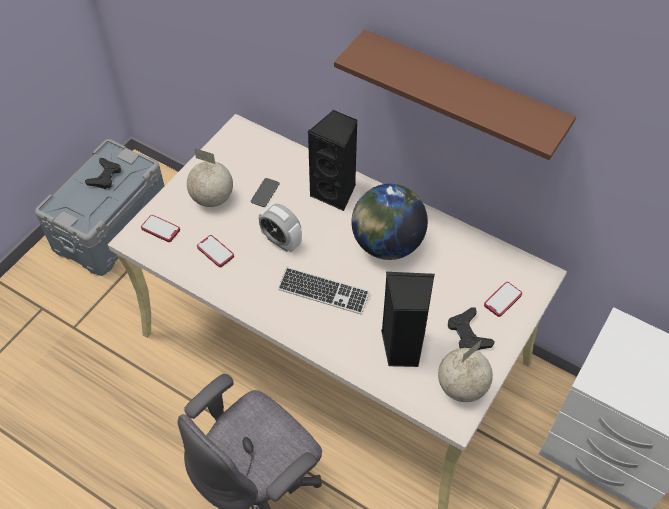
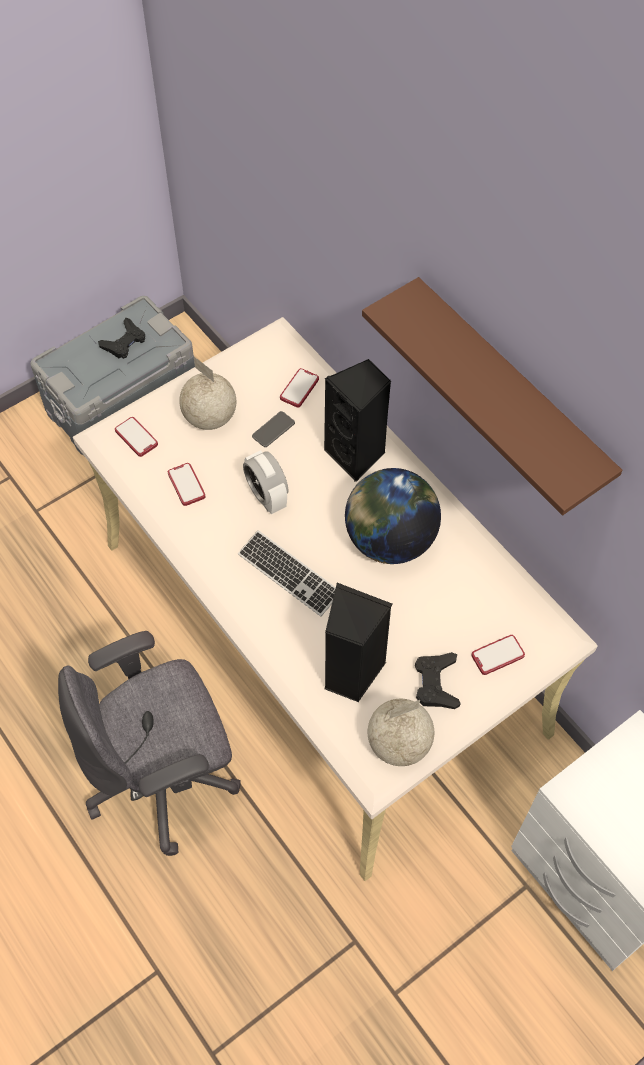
camera: 20 degrees right, 5 degrees up
none -> phone [280,368,319,408]

